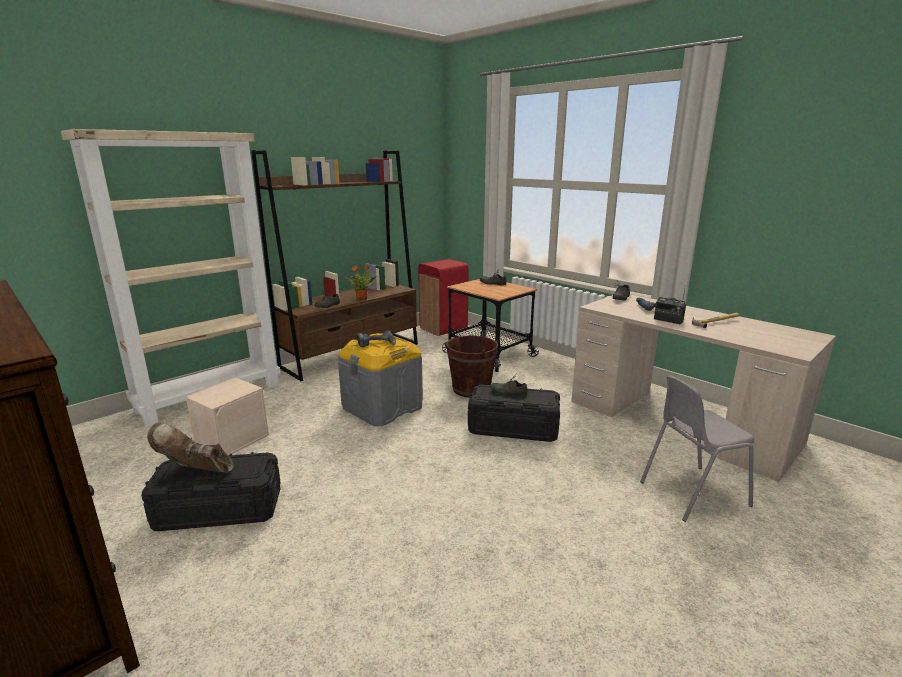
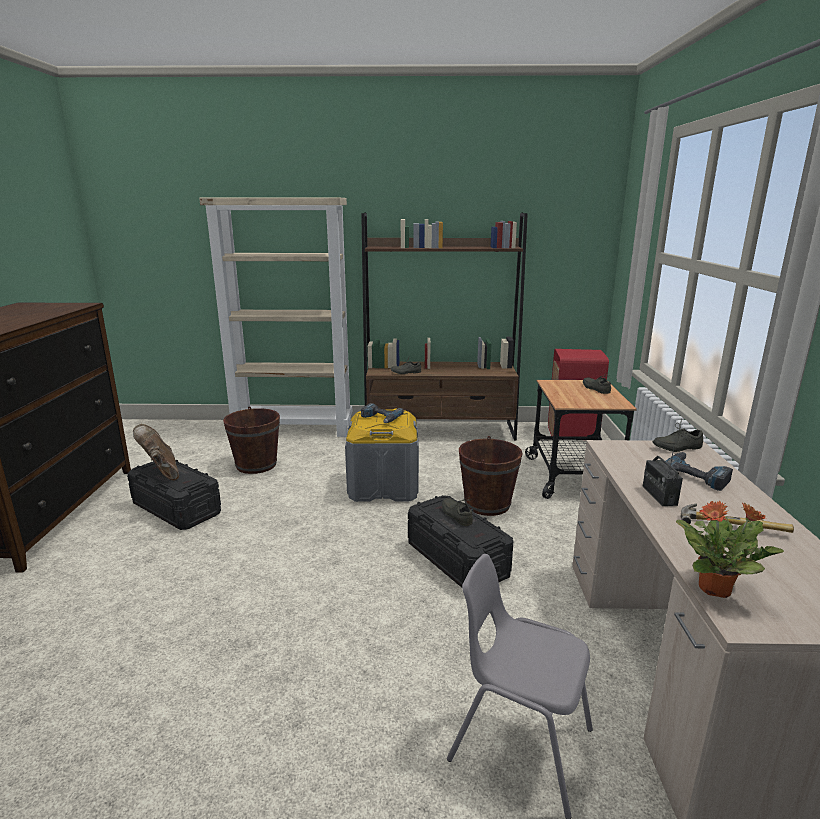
camera: 45 degrees right, 0 degrees up
beige storage box [185,378,269,455] -> brown bucket [223,407,280,474]
potted plant [344,265,377,300] -> potted plant moved to [676,501,784,598]

